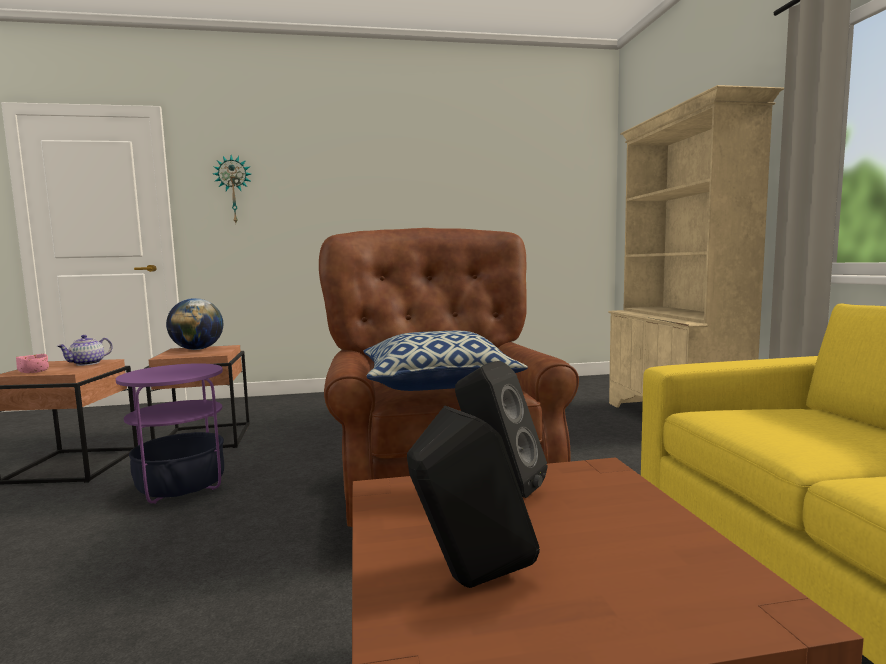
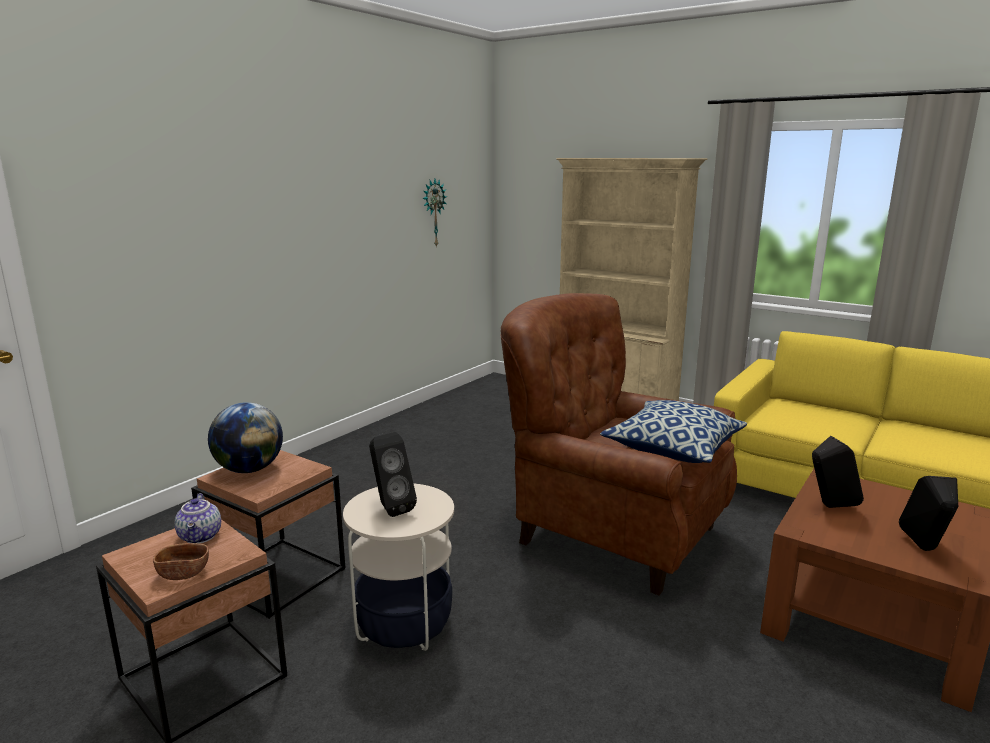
camera: 45 degrees left, 10 degrees up
pink bowl [16,354,49,373] -> brown bowl [153,543,209,580]
purple side table [116,363,224,504] -> beige side table [343,483,454,651]
wall clock [213,155,251,223] -> wall clock moved to [423,179,447,248]
none -> black speaker [369,432,417,517]

